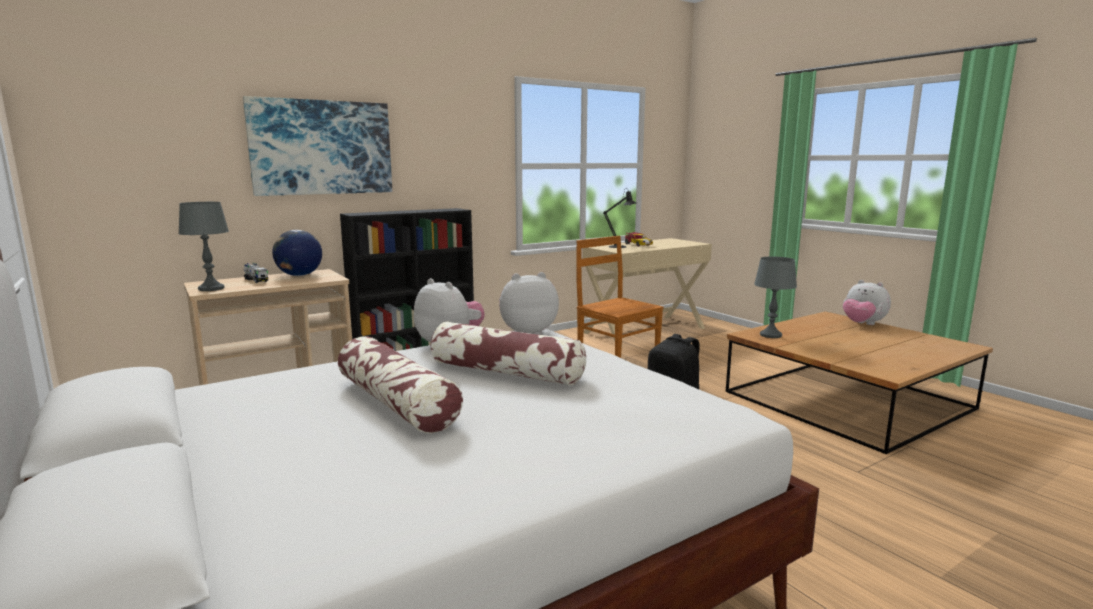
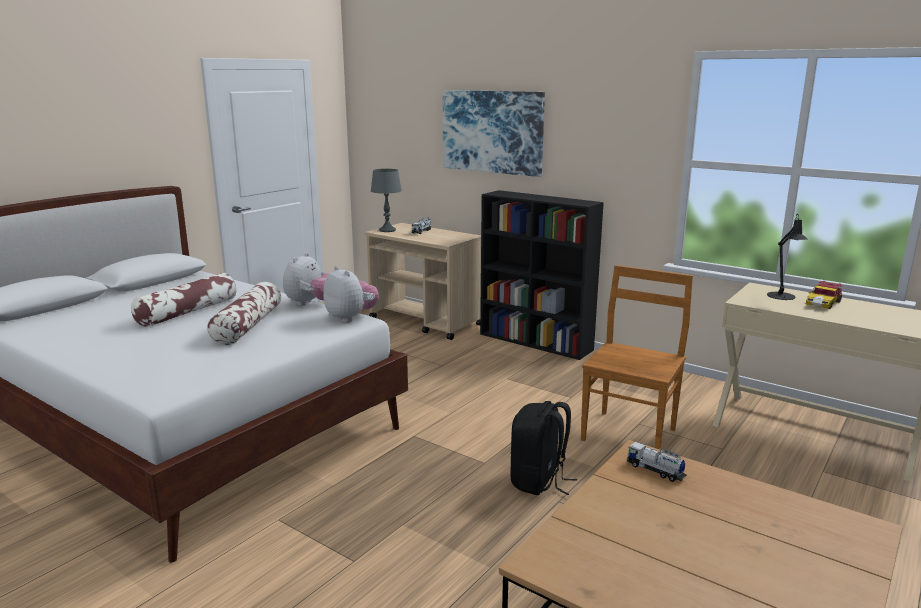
camera: 70 degrees right, 5 degrees up
globe [272,230,322,276] -> none
grey table lamp [754,257,797,338] -> toy truck [627,442,687,482]
plush toy [843,280,891,325] -> none

